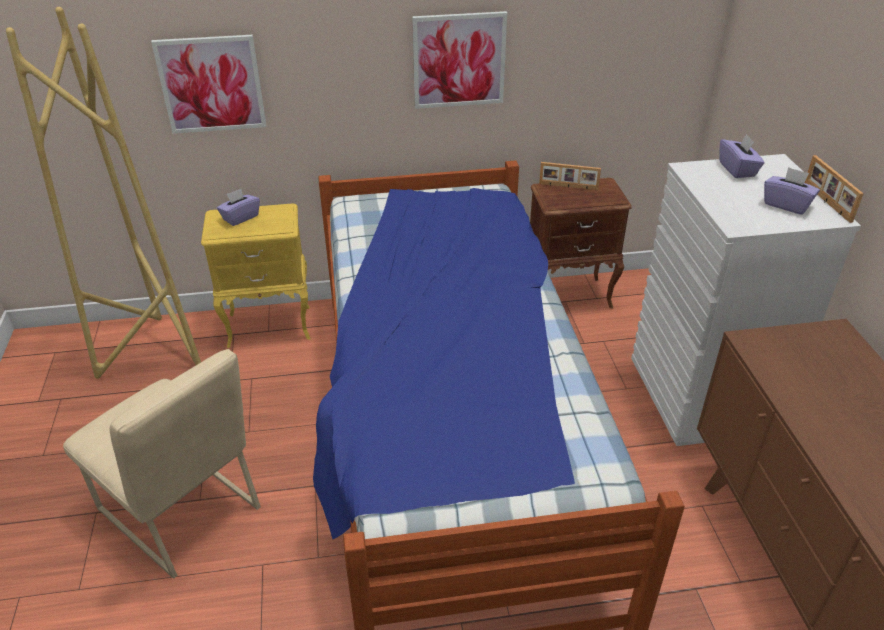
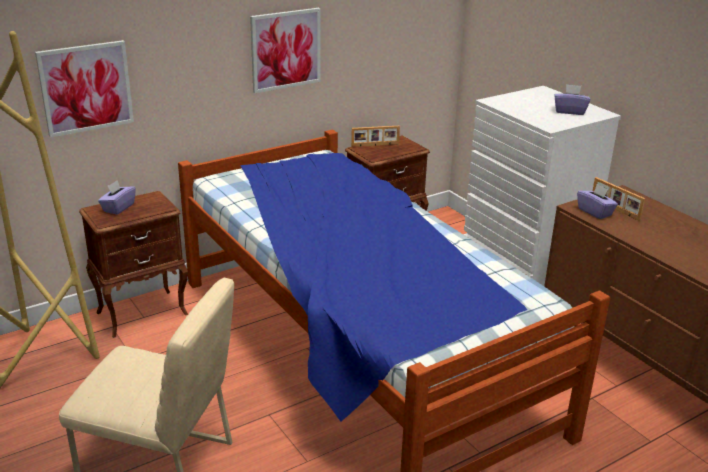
camera: 25 degrees left, 10 degrees down
yellow nightstand [201,204,311,348] -> brown nightstand [79,191,188,338]
purple tissue box [719,133,764,178] -> purple tissue box moved to [577,184,618,219]
picture frame [805,155,864,223] -> picture frame moved to [593,177,645,221]

